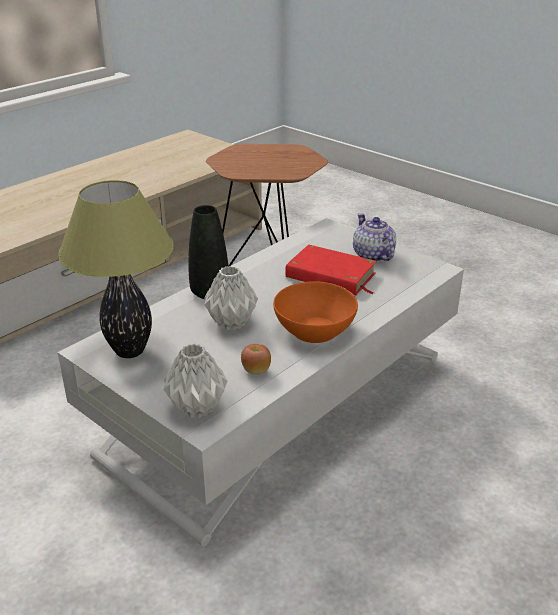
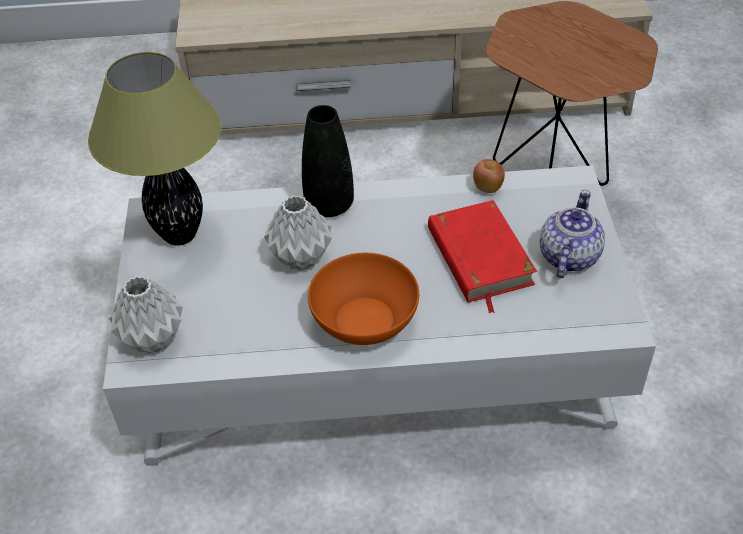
camera: 45 degrees right, 15 degrees up
apple [241,344,271,375] -> apple moved to [473,159,505,193]

